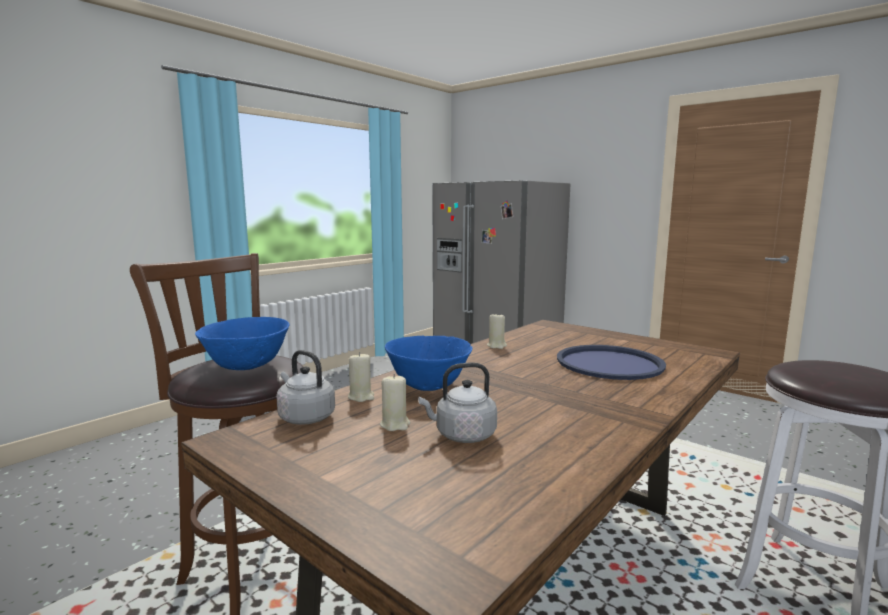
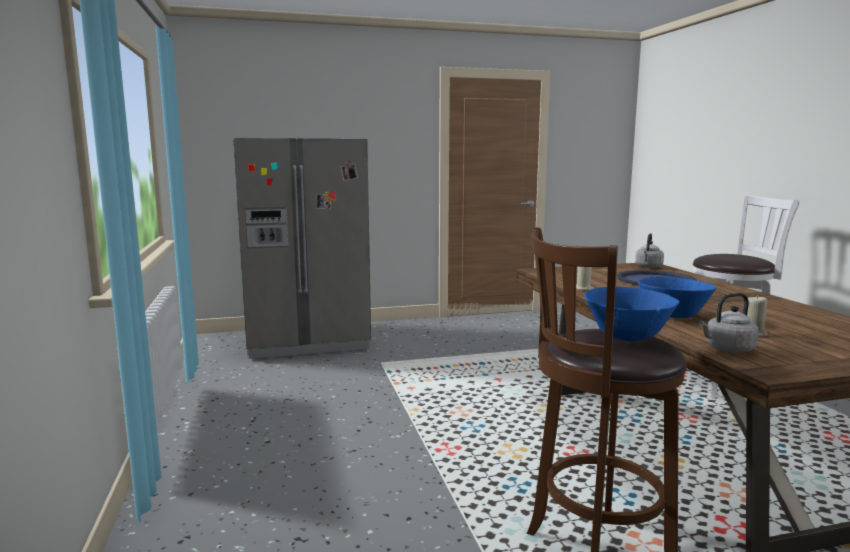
camera: 55 degrees left, 0 degrees up
beige candle [348,352,374,402] -> none
grey kettle [418,363,497,443] -> grey kettle moved to [635,233,664,268]

